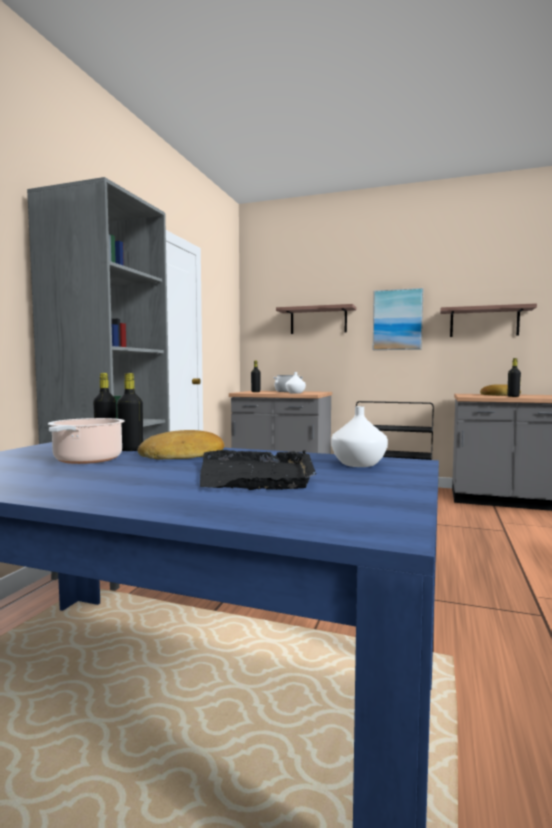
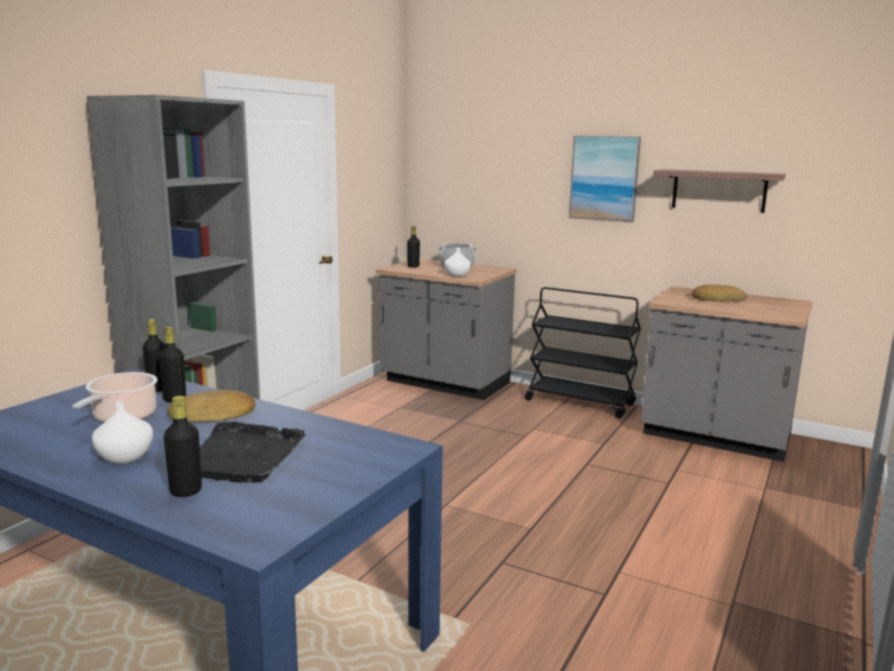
camera: 10 degrees right, 10 degrees up
shelf [276,304,356,334] -> none
white vase [331,406,388,467] -> white vase moved to [92,401,153,464]
black bottle [507,358,521,397] -> black bottle moved to [164,396,202,497]

